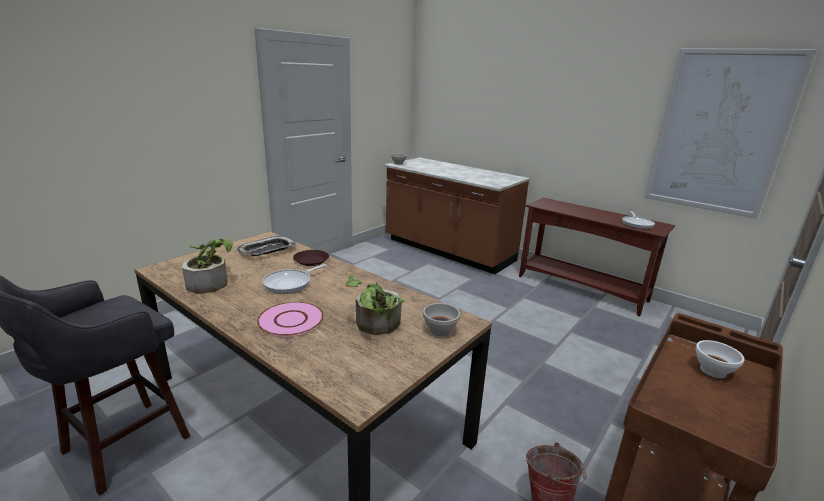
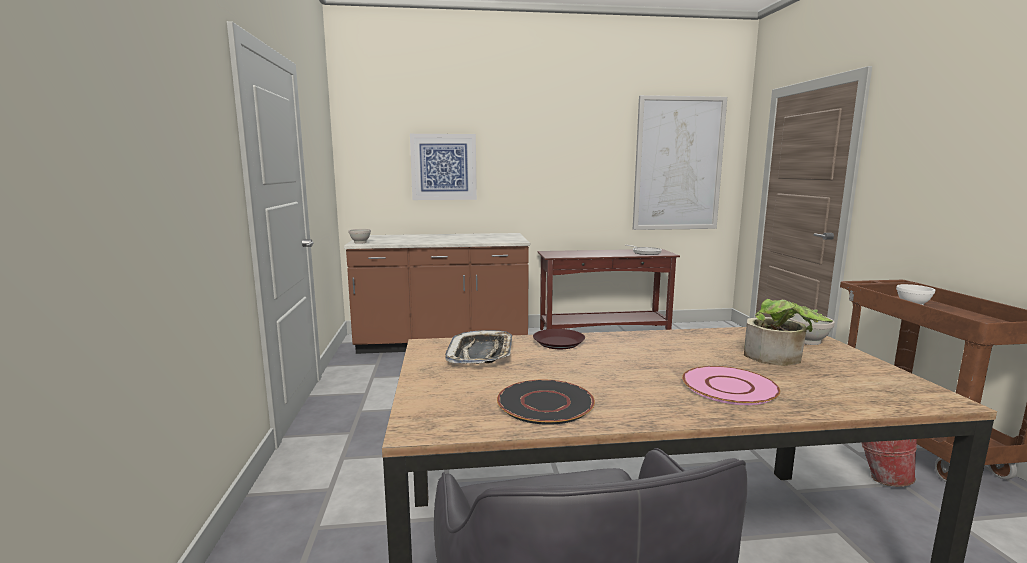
camera: 45 degrees left, 10 degrees down
potted plant [182,238,233,294] -> black plate [497,380,595,425]
frying pan [262,264,327,294] -> none
none -> picture [410,134,477,200]

